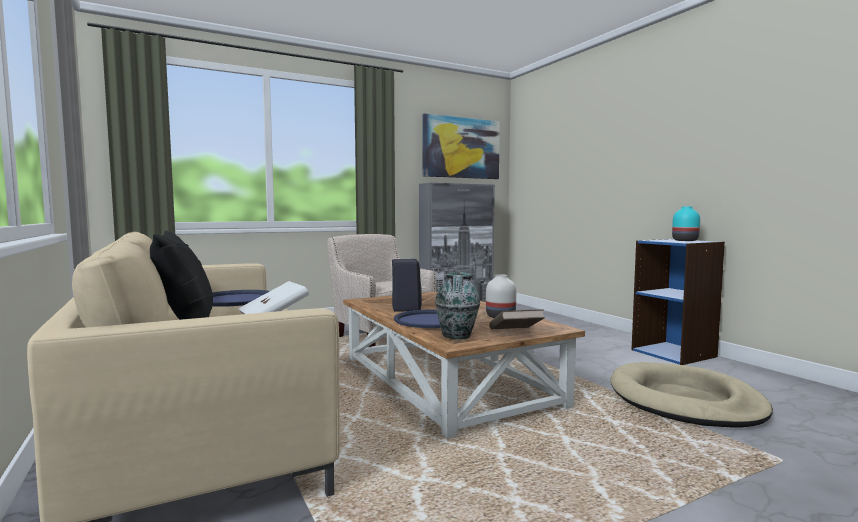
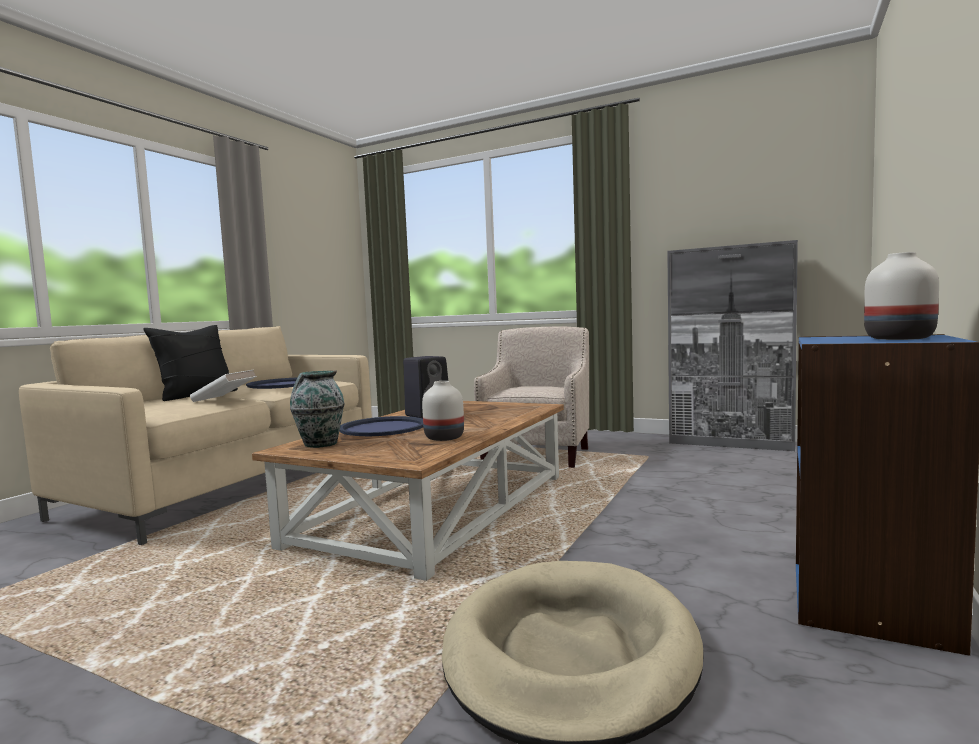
camera: 55 degrees right, 0 degrees up
picture [422,114,500,179] -> none
brown book [489,309,545,329] -> none
turquoise vase [672,206,700,241] -> white vase [864,252,939,340]

